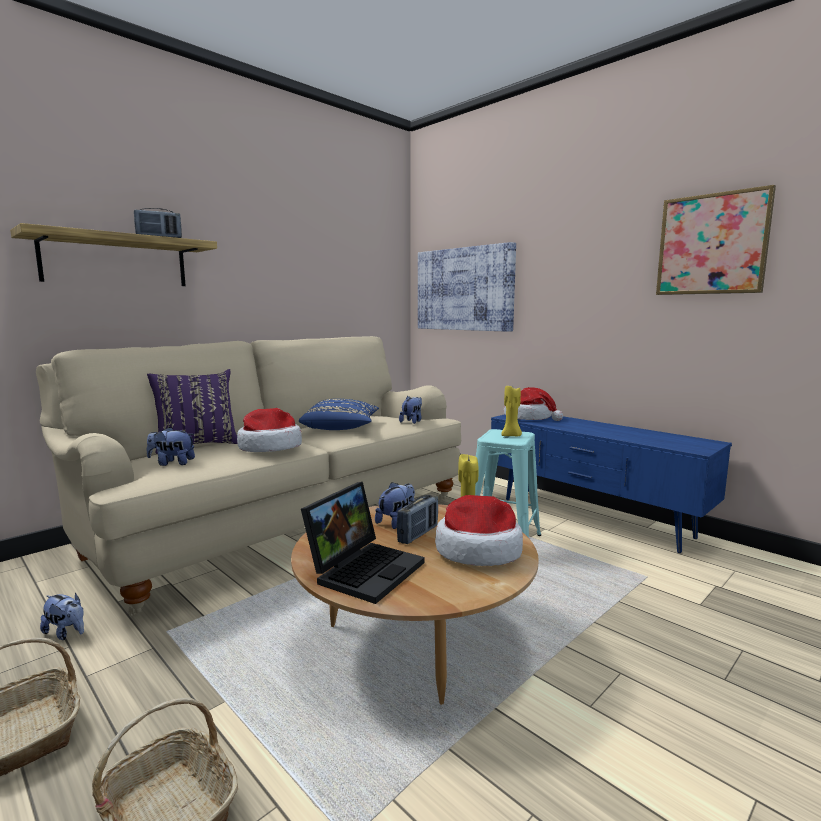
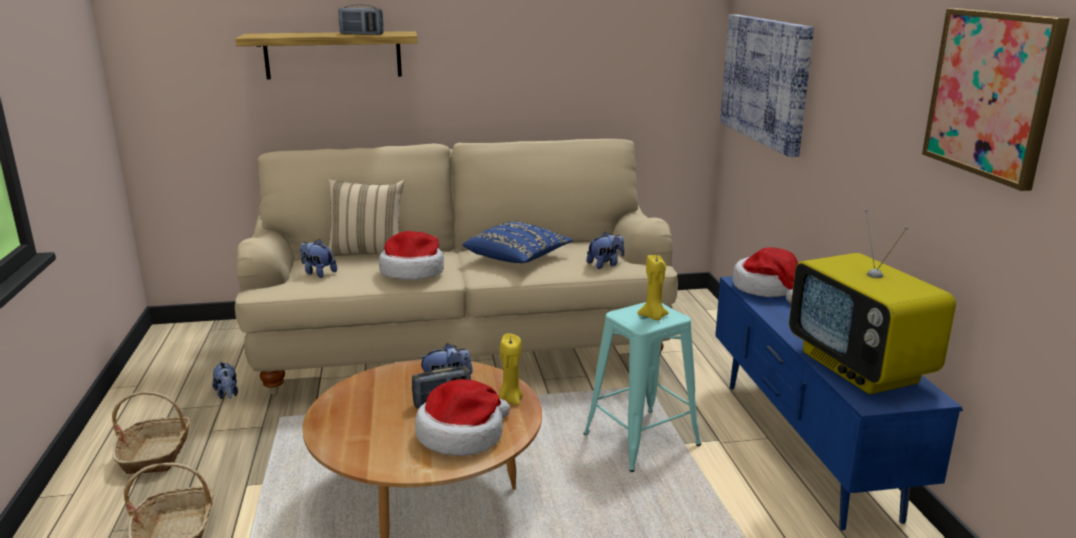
camera: 35 degrees right, 10 degrees up
purple pillow [147,369,237,454] -> beige pillow [328,179,404,256]
laptop [301,482,425,604] -> none
none -> television [789,209,956,394]

